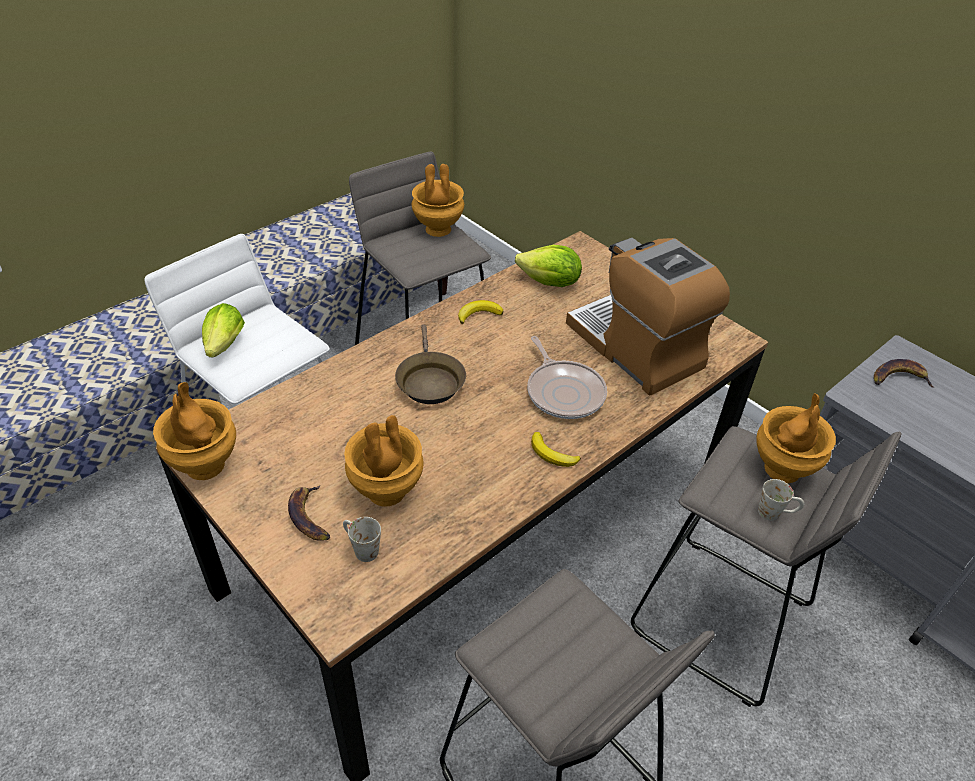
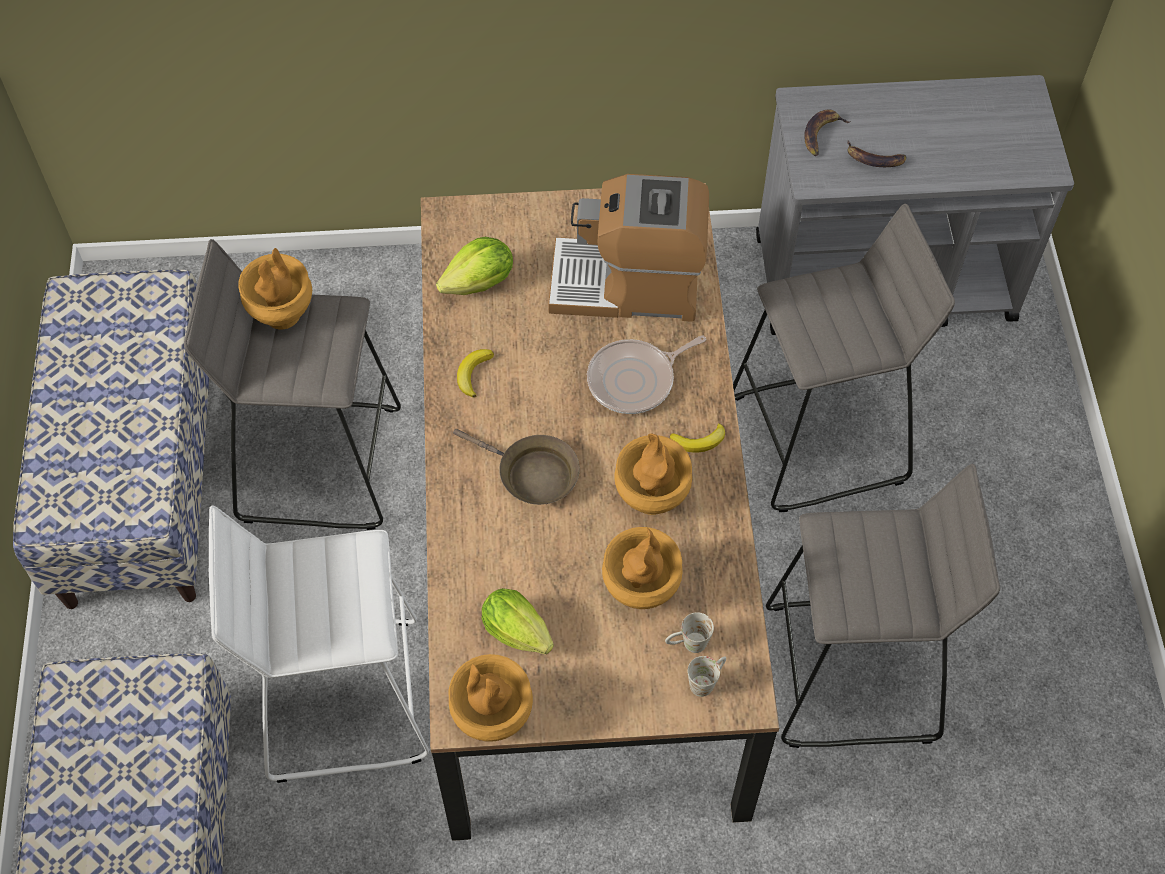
camera: 50 degrees left, 15 degrees up
lettuce [202,303,245,357] -> lettuce moved to [482,588,554,654]
banana [288,485,330,541] -> banana moved to [847,141,906,167]
frying pan [527,336,607,419] -> frying pan turned 135 degrees clockwise [587,336,706,414]
brown vase [756,393,836,483] -> brown vase moved to [614,434,692,515]
white mug [758,479,804,521] -> white mug moved to [687,656,726,697]

